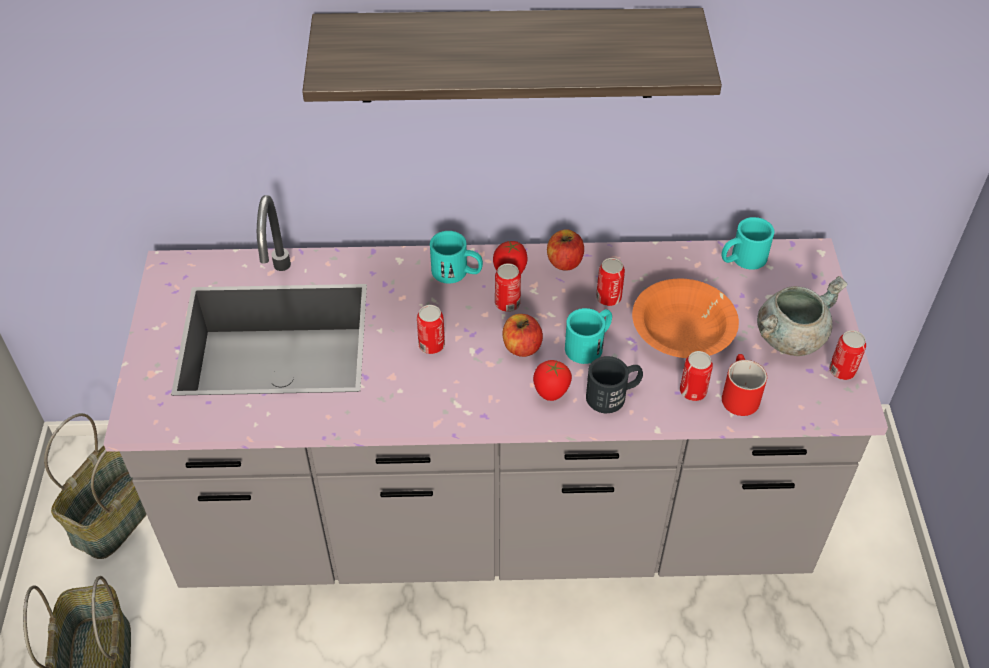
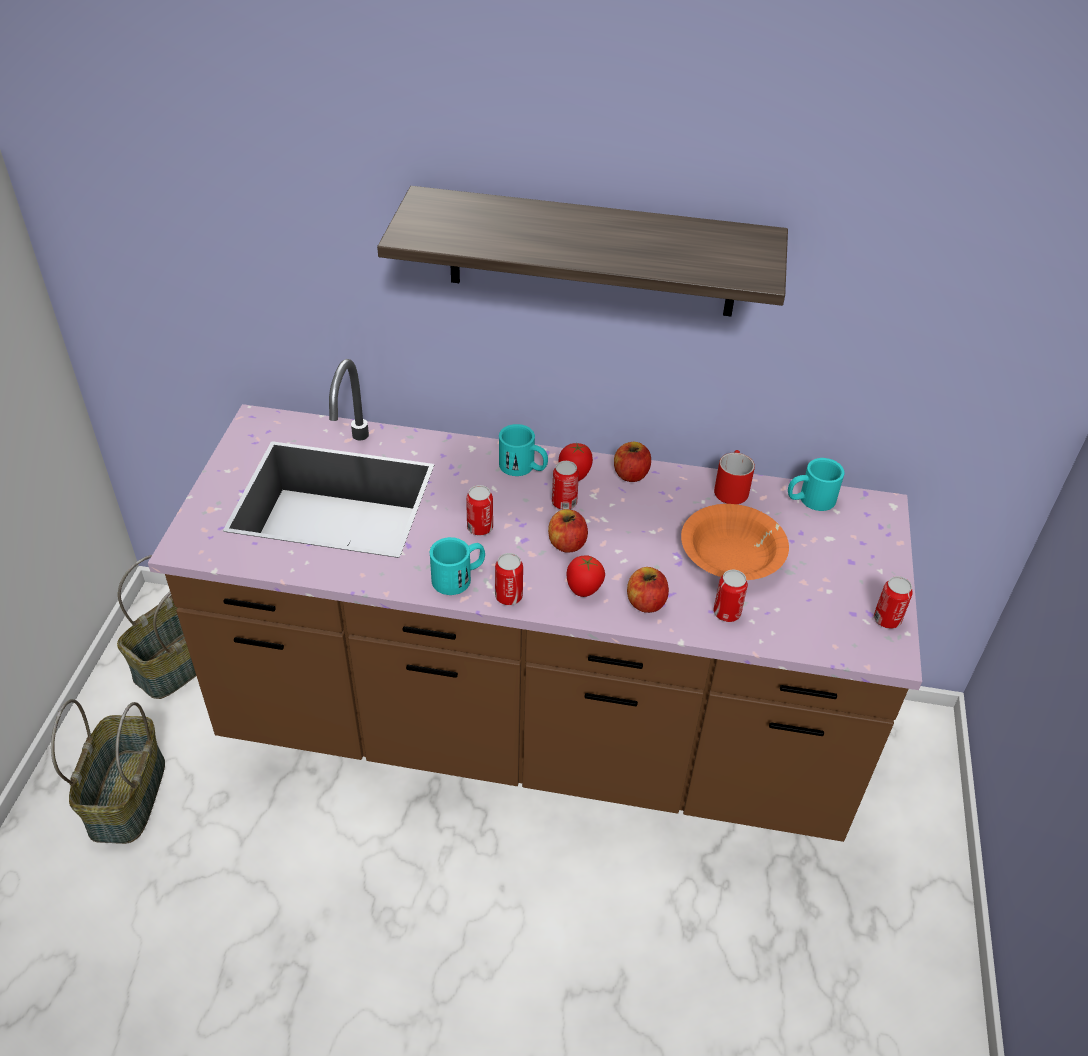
camera: 10 degrees right, 5 degrees down
grey counter [104,195,888,588] -> brown counter [148,359,922,842]
turquoise mug [565,308,612,364] -> turquoise mug moved to [430,537,485,595]
black mug [586,356,643,413] -> apple [627,567,669,613]
can [596,258,625,306] -> can moved to [495,553,523,605]
red mug [722,354,767,416] -> red mug moved to [714,450,755,504]
grey cooking pot [757,276,847,356] -> none

